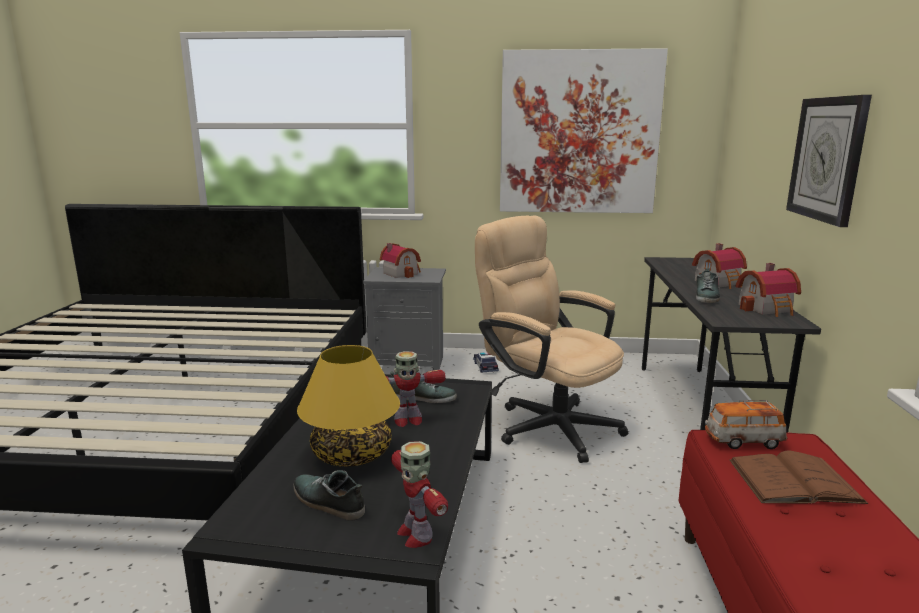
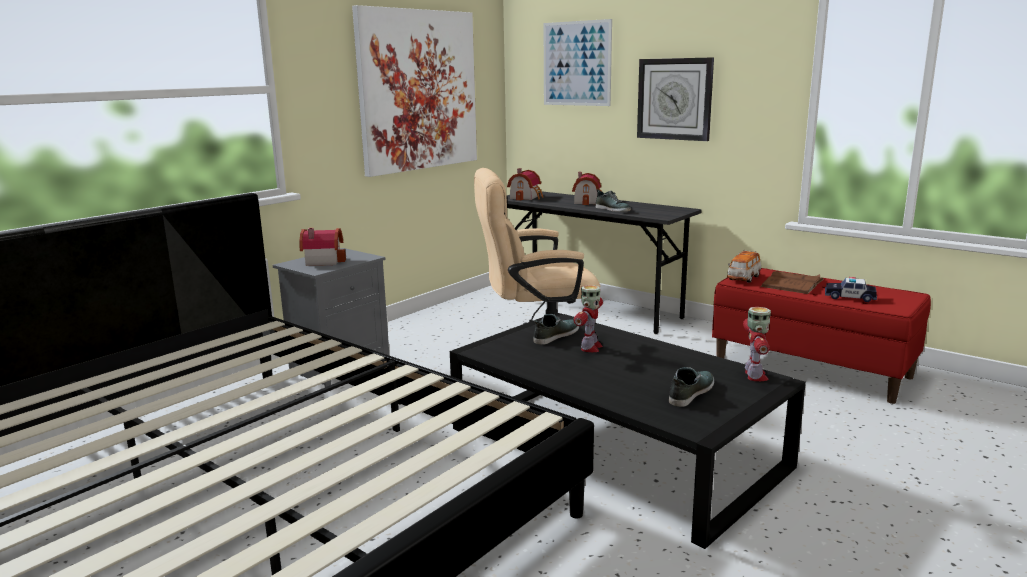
camera: 55 degrees left, 0 degrees up
shoe [294,470,365,520] -> shoe turned 150 degrees clockwise [669,367,714,407]
yellow table lamp [297,345,400,467] -> none
toy robot [391,441,448,548] -> toy robot turned 90 degrees counterclockwise [743,307,771,381]
toy car [473,352,499,372] -> toy car moved to [825,277,877,302]
toy house [735,263,801,317] -> toy house moved to [507,168,543,201]
none -> picture [544,19,612,106]

